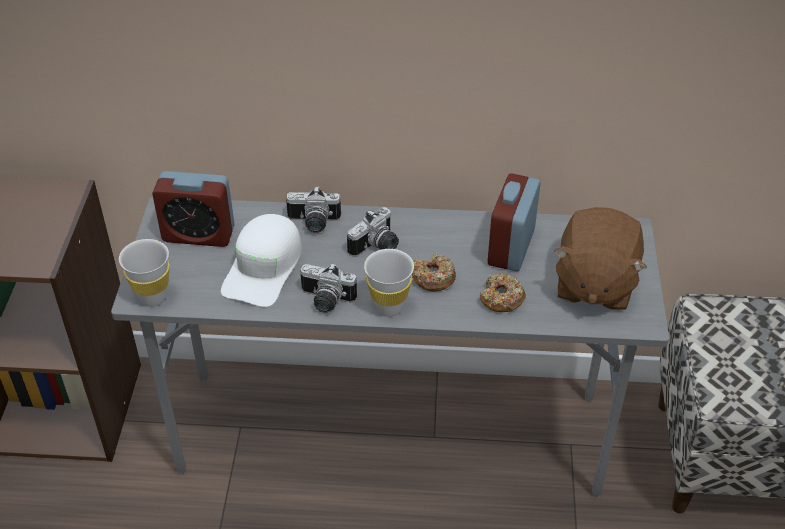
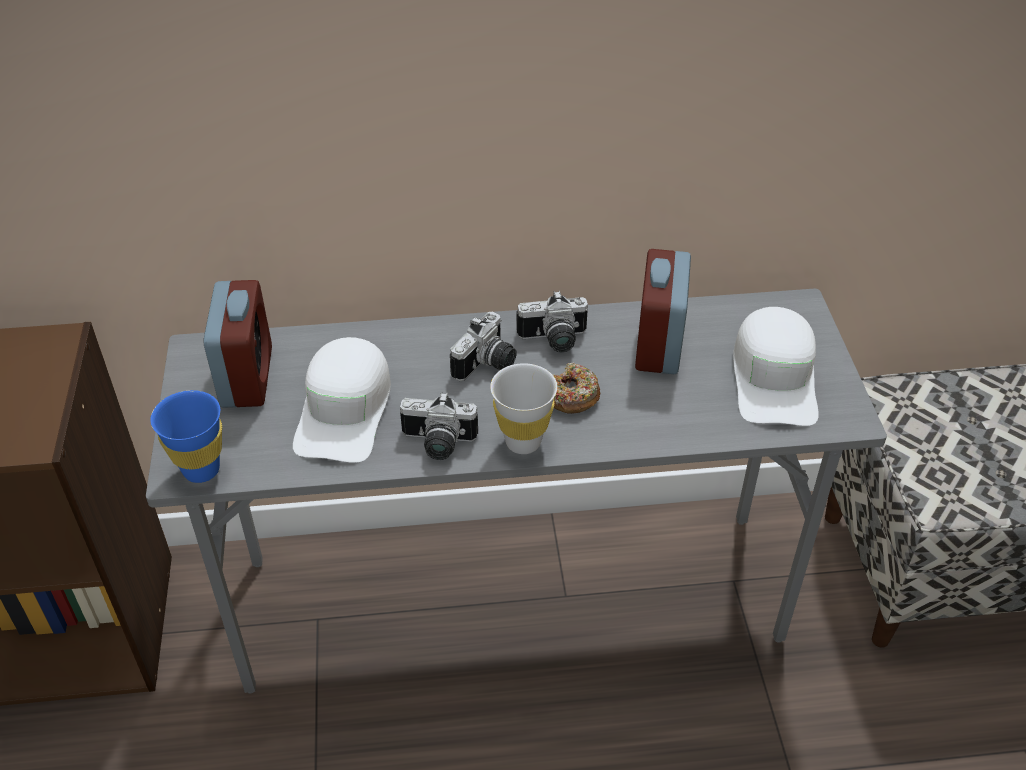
camera: 10 degrees left, 0 degrees up
white cup [119,239,170,307] -> blue cup [150,390,222,483]
alarm clock [152,171,235,247] -> alarm clock turned 90 degrees counterclockwise [203,280,272,408]
camera [286,186,341,233] -> camera moved to [517,291,588,353]
donut [479,274,526,312] -> none
brown plush toy [553,207,647,311] -> white cap [733,307,819,426]

